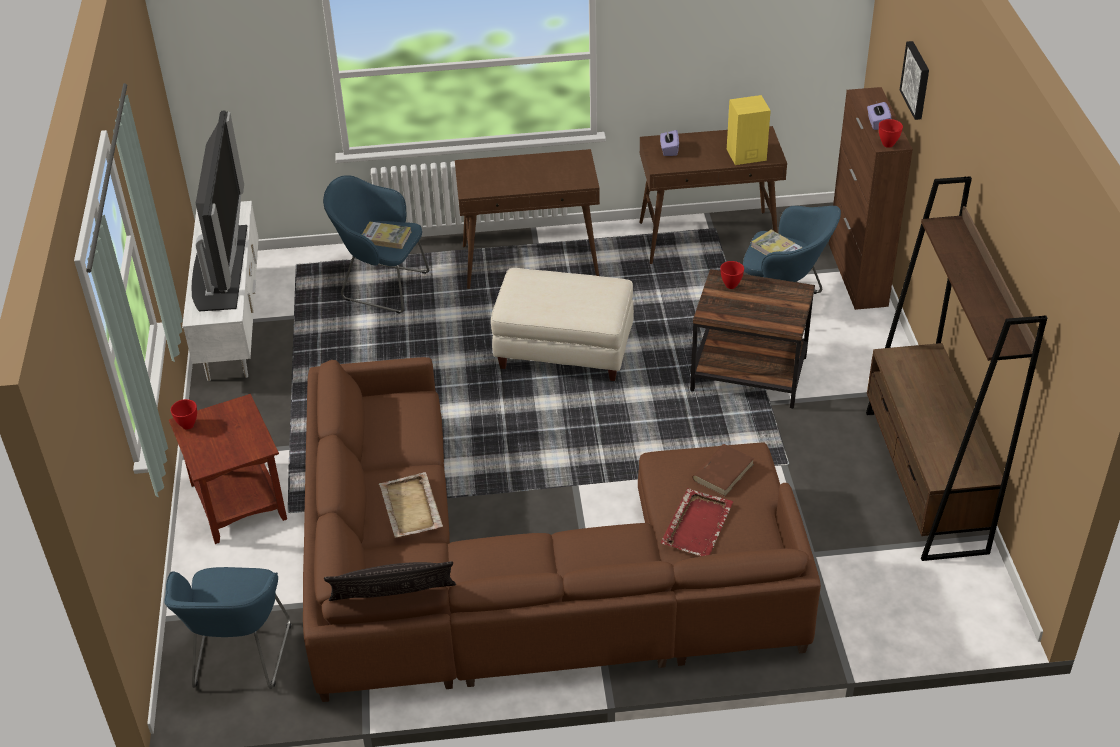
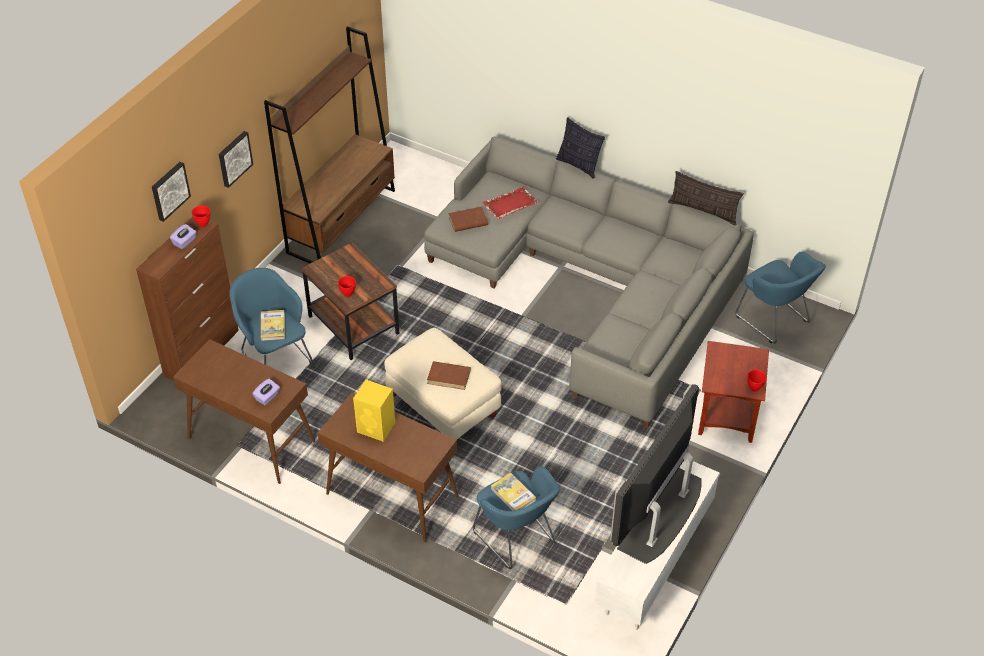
camera: 145 degrees left, 5 degrees up
blue armchair [164,567,291,689] -> blue armchair turned 105 degrees clockwise [736,251,826,344]
brown sofa [303,357,821,702] -> grey sofa [424,136,754,428]
beige tray [379,472,443,538] -> none
yellow speaker [727,95,771,165] -> yellow speaker moved to [353,380,395,442]
none -> picture [219,131,253,188]
none -> brown book [427,361,471,390]
none -> pillow [556,117,605,179]

